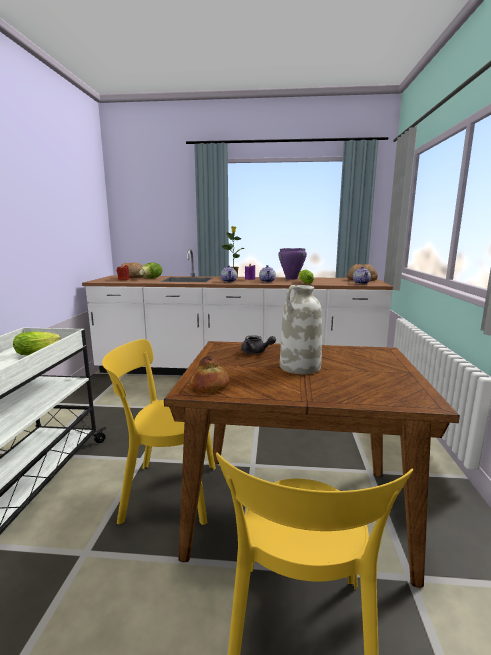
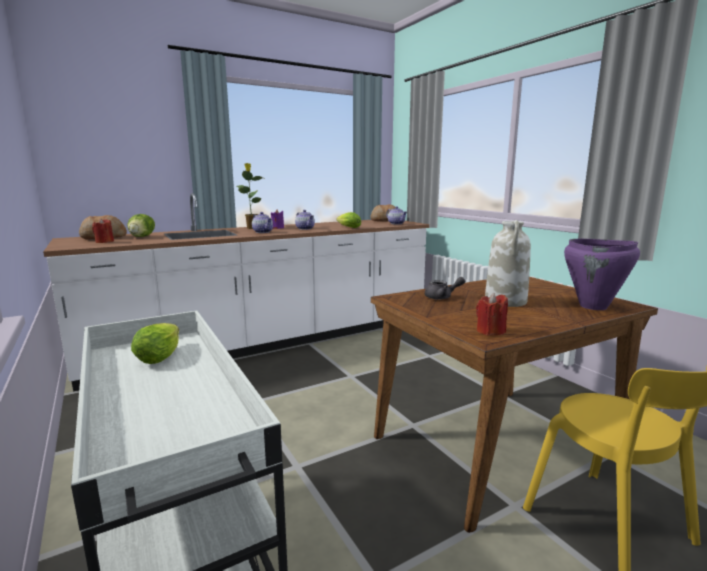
camera: 35 degrees left, 0 degrees up
yellow chair [102,339,216,525] -> none
bread [191,356,229,393] -> red candle [476,292,508,336]
purple cooking pot [278,248,307,280] -> purple cooking pot moved to [564,239,640,310]

